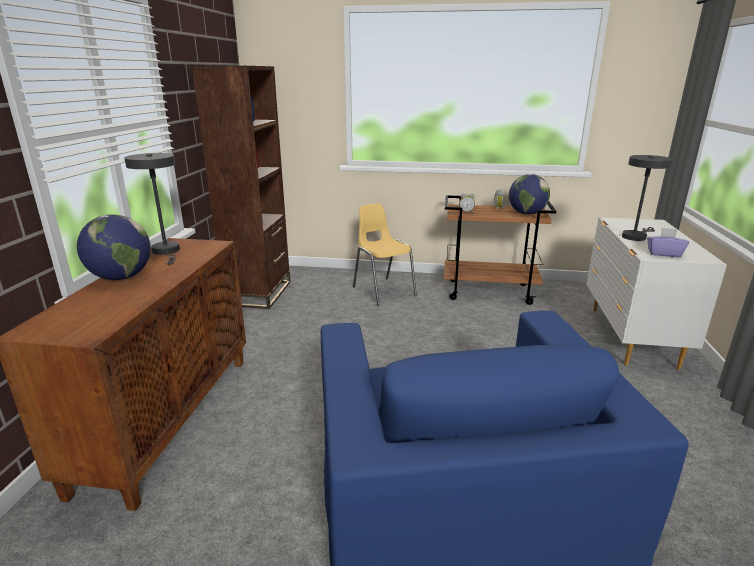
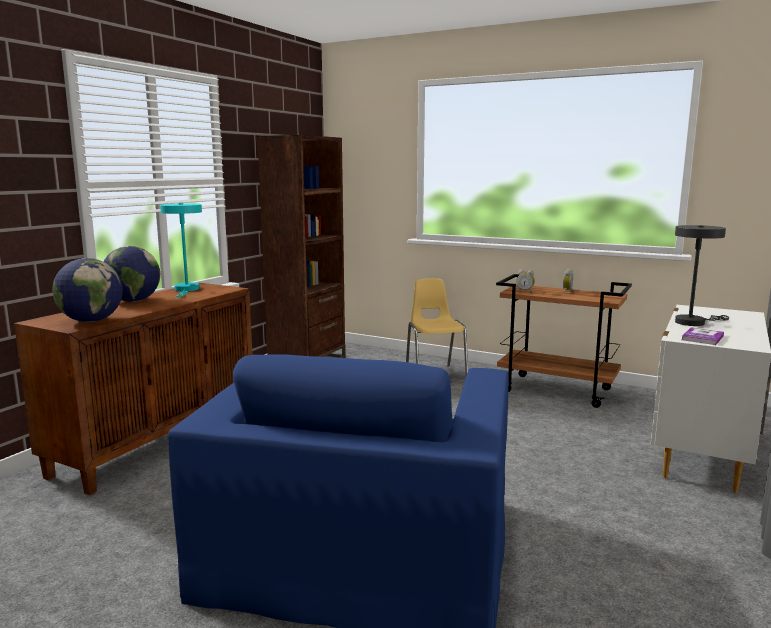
camera: 20 degrees right, 10 degrees down
grey table lamp [124,153,180,265] -> turquoise table lamp [160,203,202,297]
globe [509,174,550,215] -> globe moved to [52,258,123,322]
purple tissue box [647,228,689,257] -> book [682,328,724,345]

